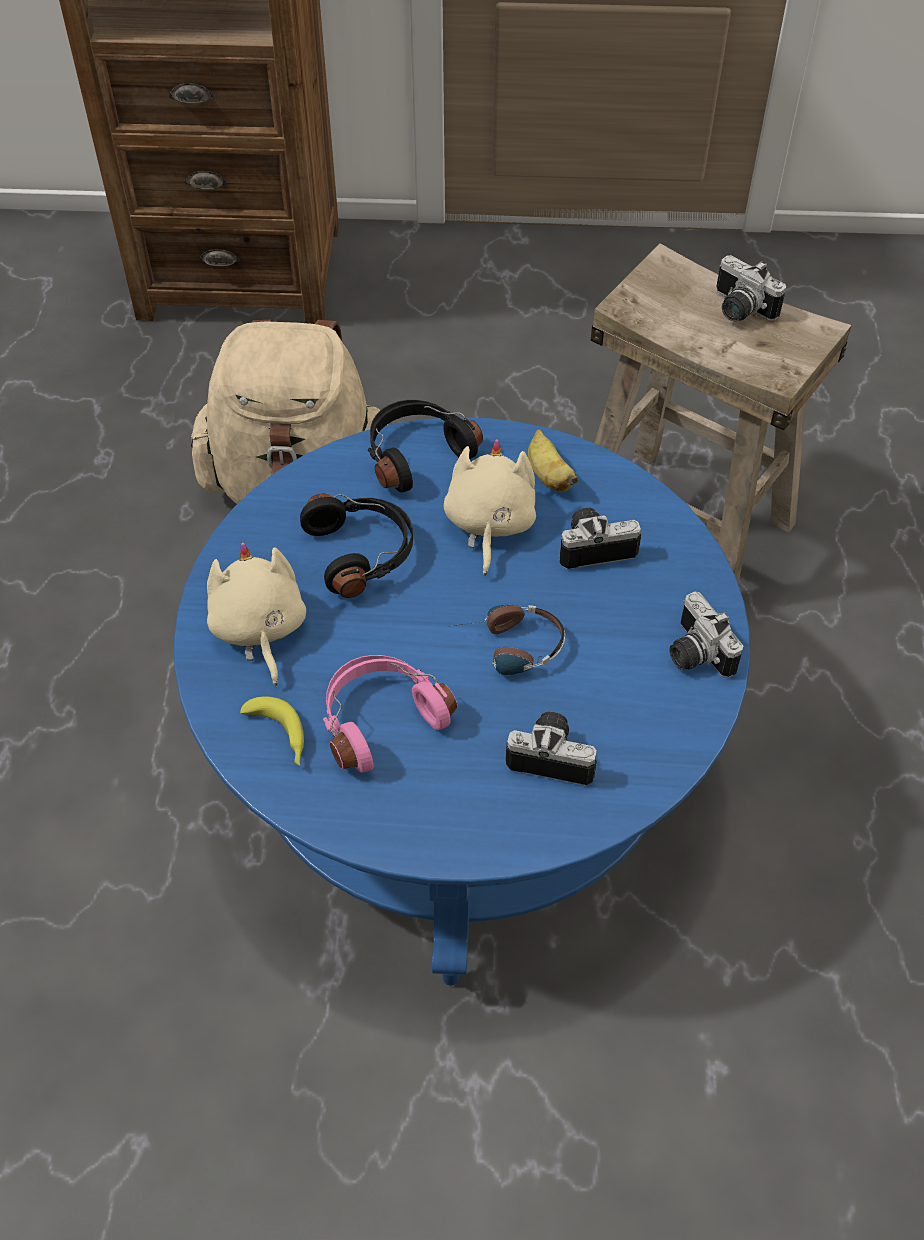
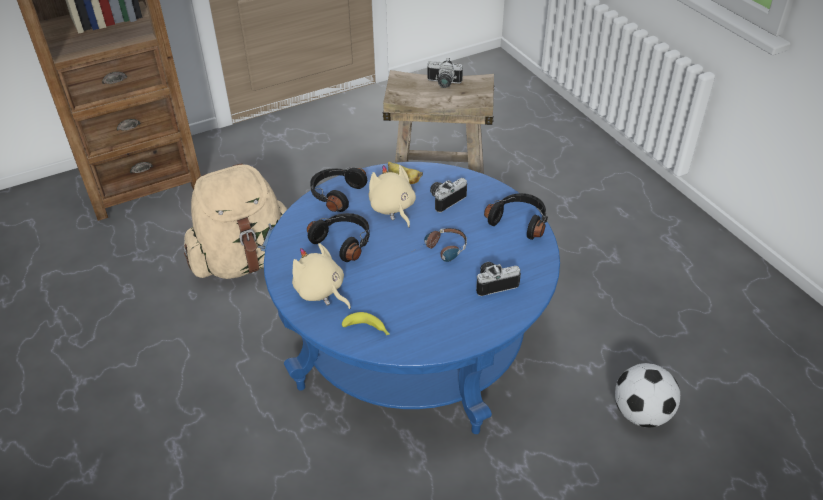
camera: 30 degrees left, 10 degrees down
pink headphones [323,655,457,773] -> none
camera [669,591,743,678] -> black headphones [484,193,548,240]
none -> football [615,363,680,427]

